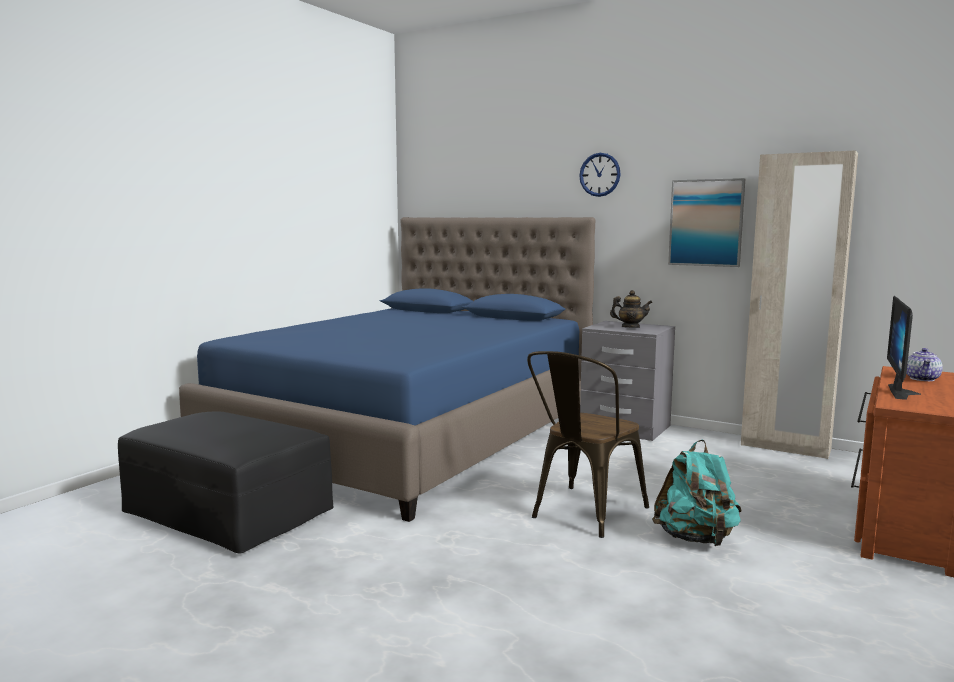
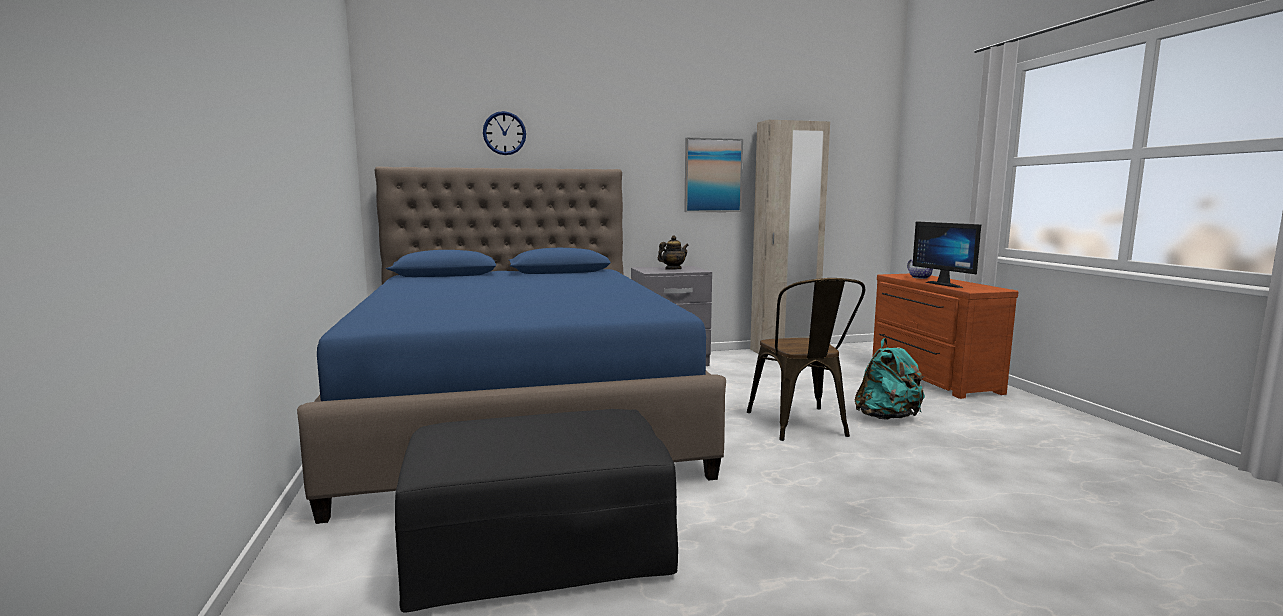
camera: 45 degrees left, 0 degrees up
wall clock [579,153,621,197] -> wall clock moved to [483,111,526,155]

